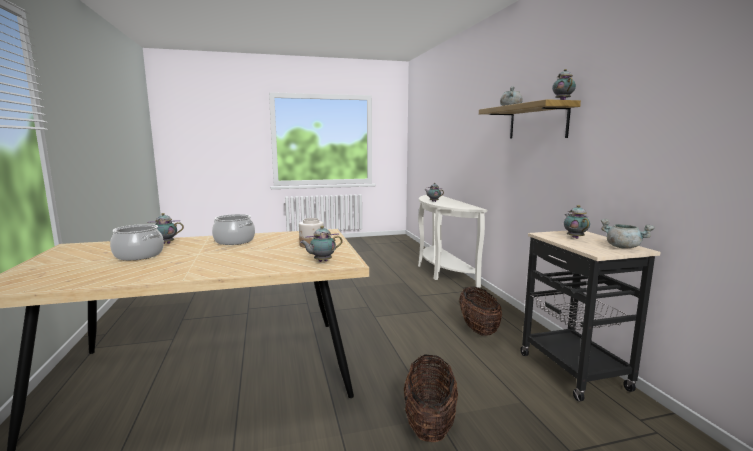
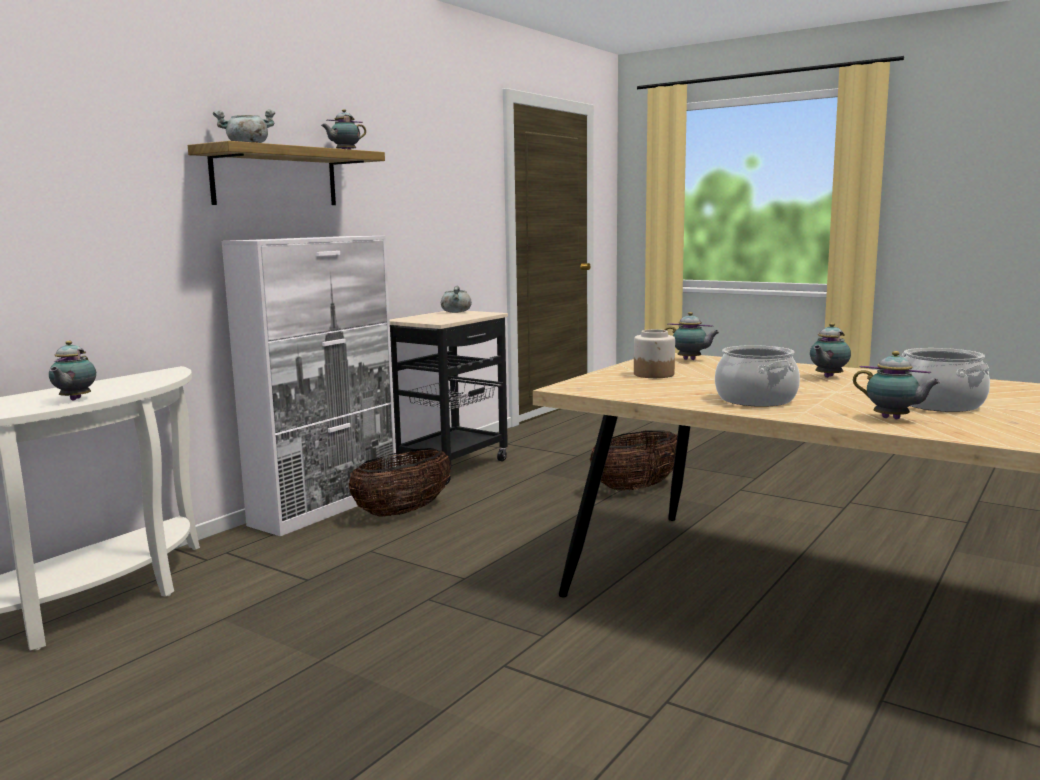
camera: 130 degrees left, 0 degrees up
teapot [564,205,590,239] -> teapot moved to [810,323,851,378]
none -> white cabinet [221,236,397,536]

